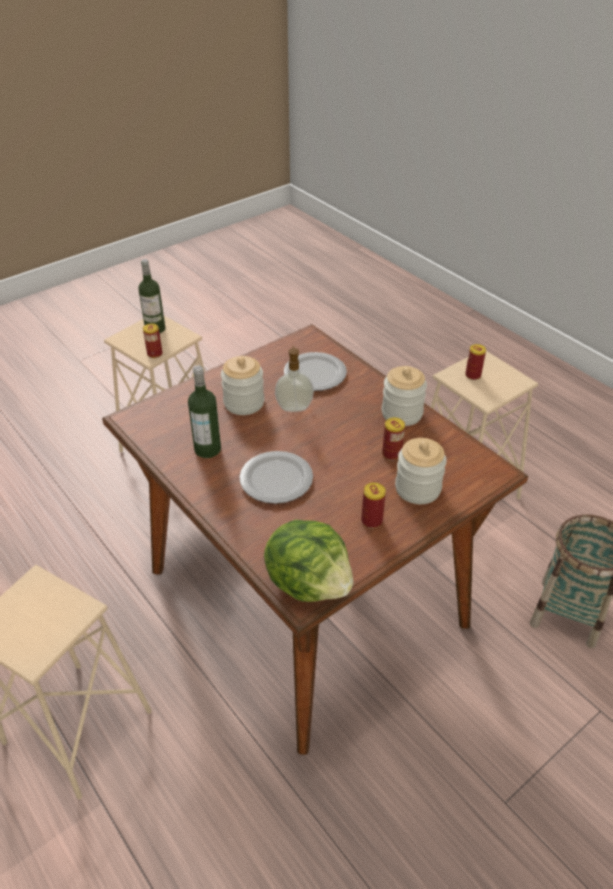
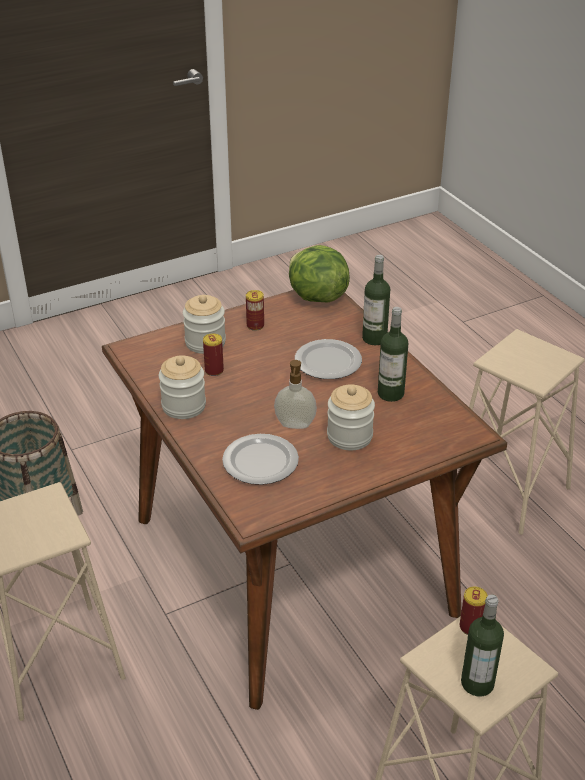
camera: 170 degrees left, 5 degrees down
can [465,344,486,380] -> none
none -> bottle [362,255,390,345]

